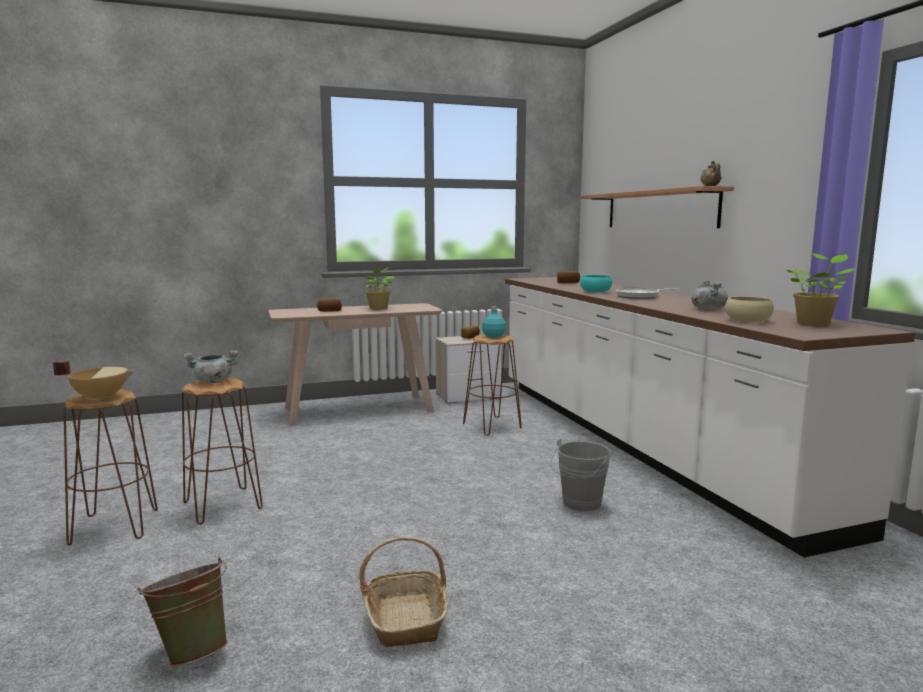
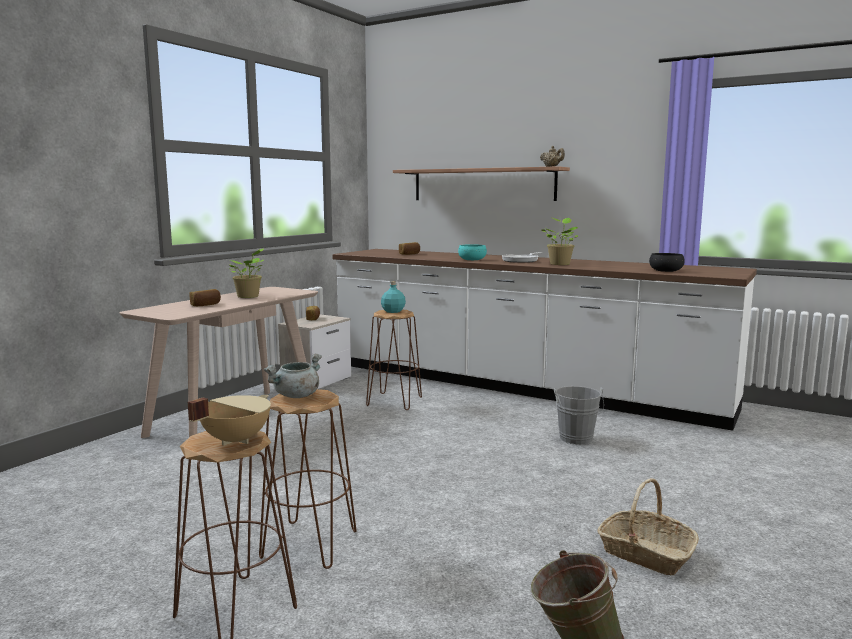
camera: 40 degrees left, 0 degrees up
grey cooking pot [691,280,728,310] -> none
beige bowl [725,296,774,322] -> black bowl [649,253,685,272]
potted plant [786,253,856,325] -> potted plant moved to [541,218,578,265]

